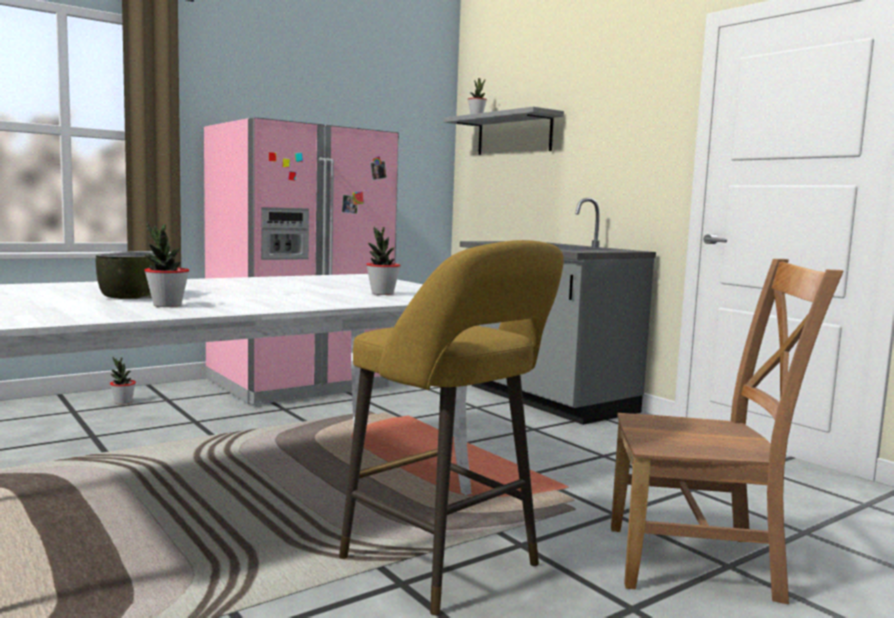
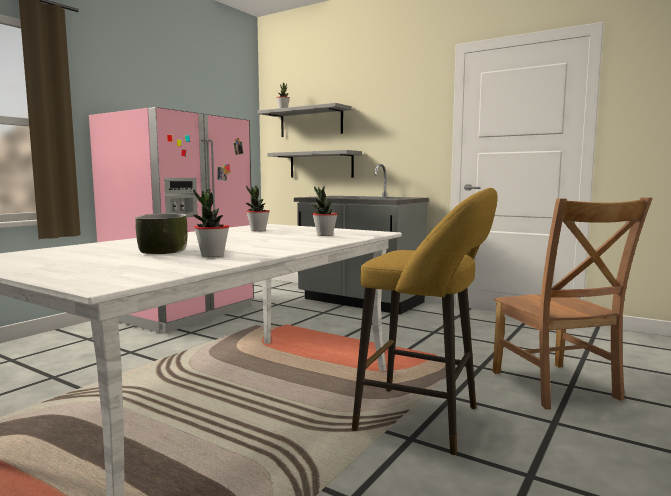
camera: 20 degrees left, 0 degrees up
potted plant [110,357,136,405] -> potted plant moved to [246,186,270,231]
brown chair [611,259,843,604] -> brown chair turned 90 degrees clockwise [492,197,653,410]
none -> grey shelf [267,150,362,178]

